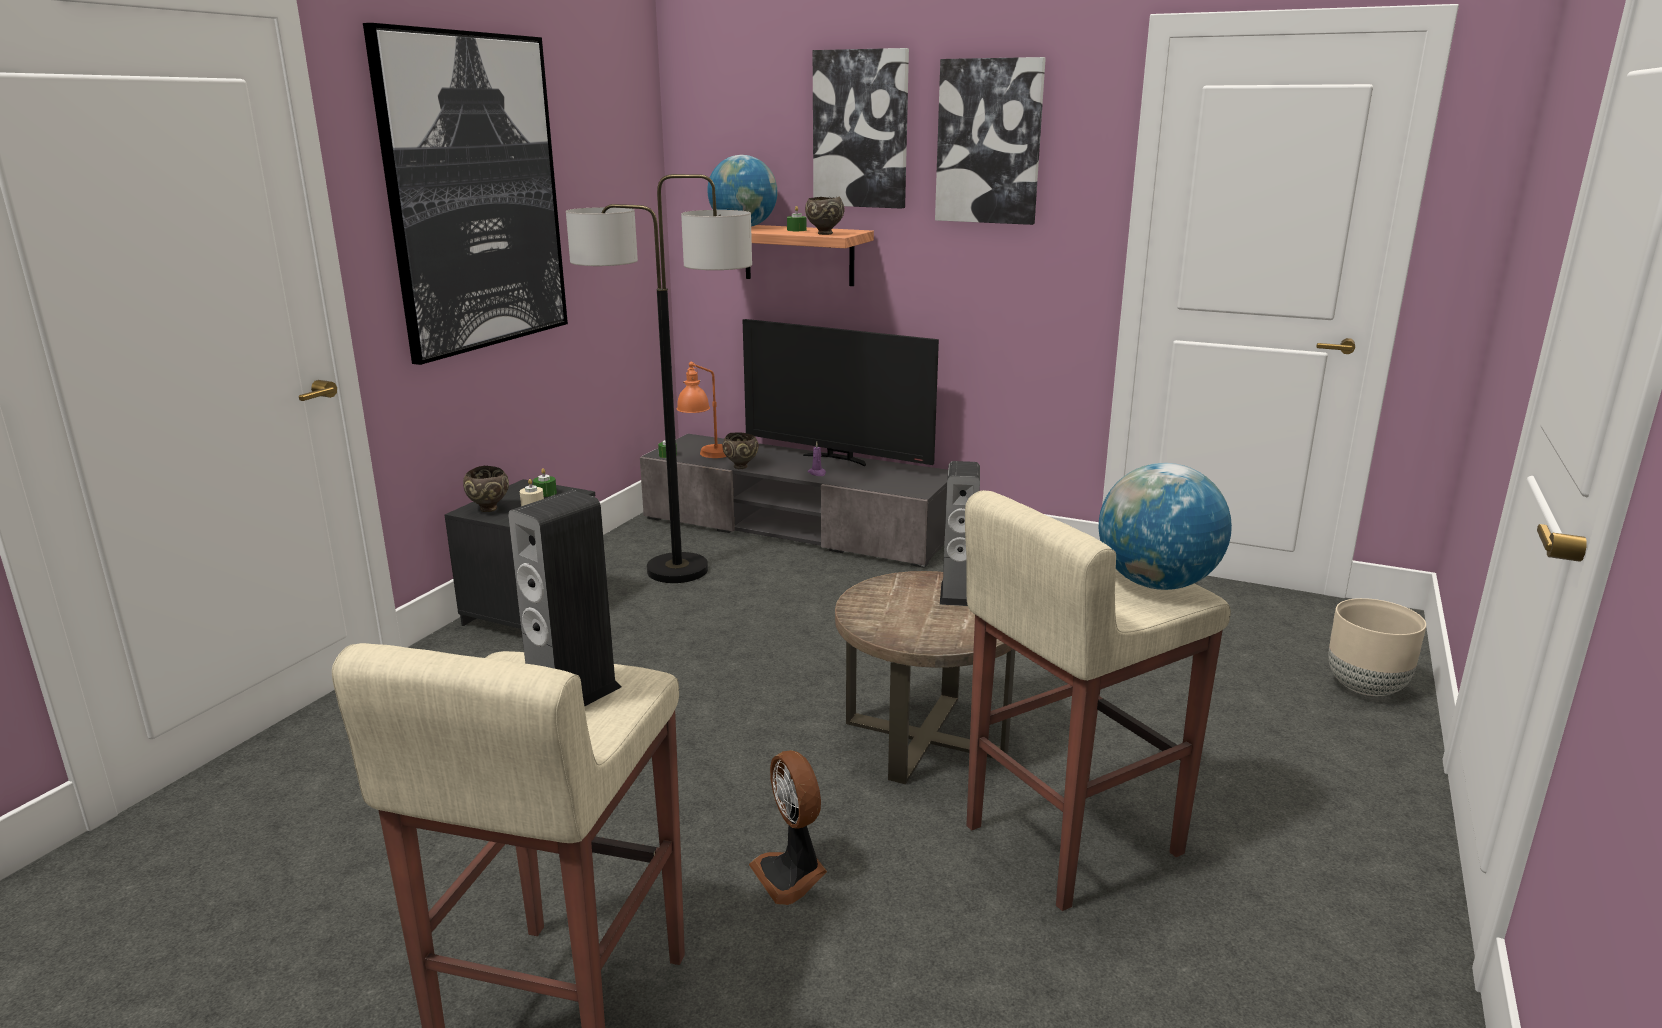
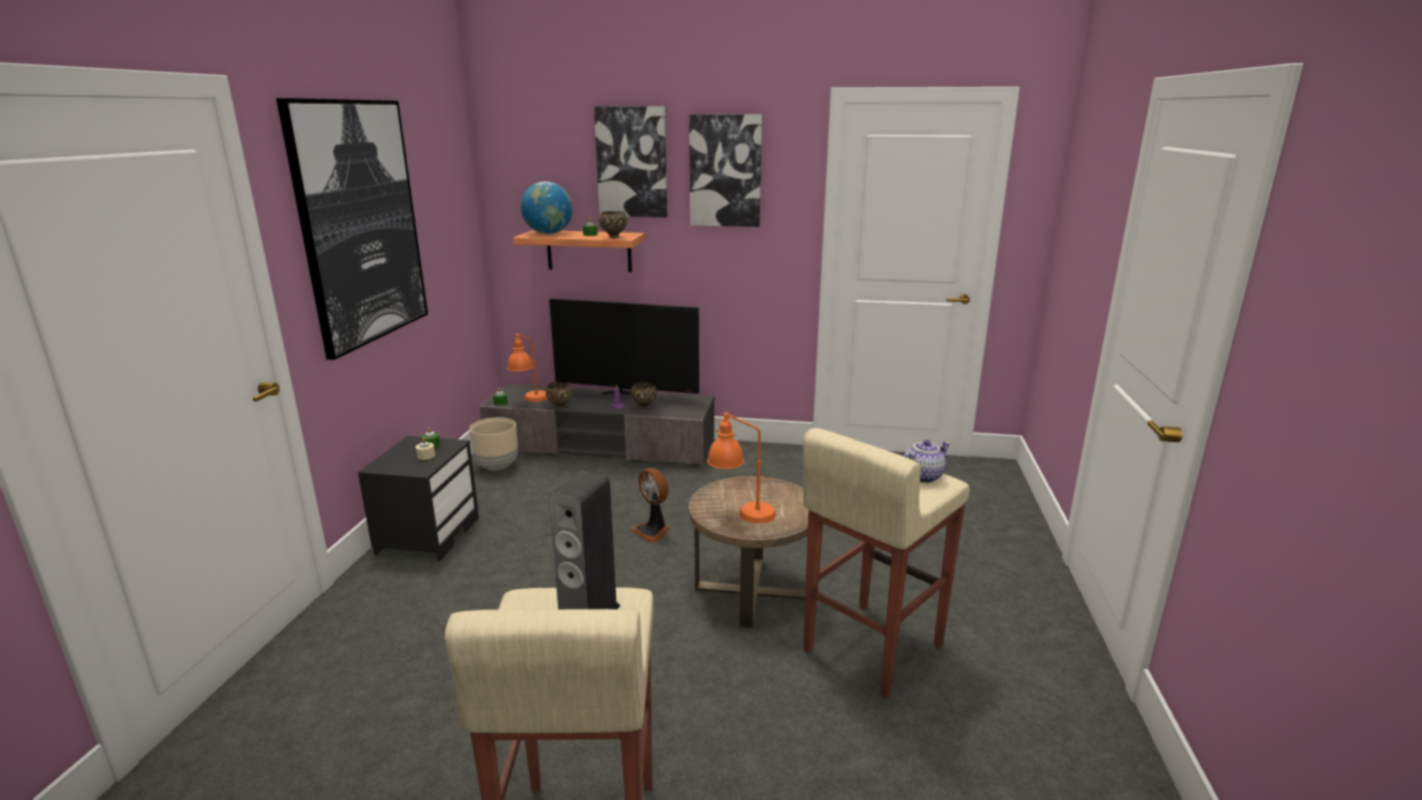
camera: 15 degrees left, 0 degrees up
brown bowl [463,466,509,512] -> brown bowl moved to [631,381,657,409]
floor lamp [566,174,752,583] -> none
fan [749,750,827,905] -> fan moved to [631,468,670,543]
speaker [940,461,980,606] -> none
globe [1099,463,1232,590] -> teapot [903,440,950,483]
beige planter [1328,598,1426,696] -> beige planter moved to [469,417,518,470]
none -> orange table lamp [707,412,776,524]

